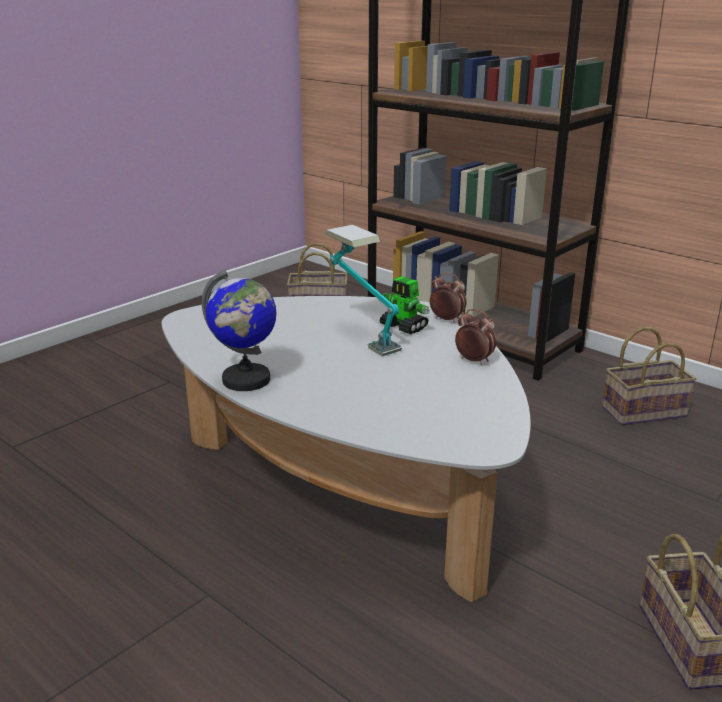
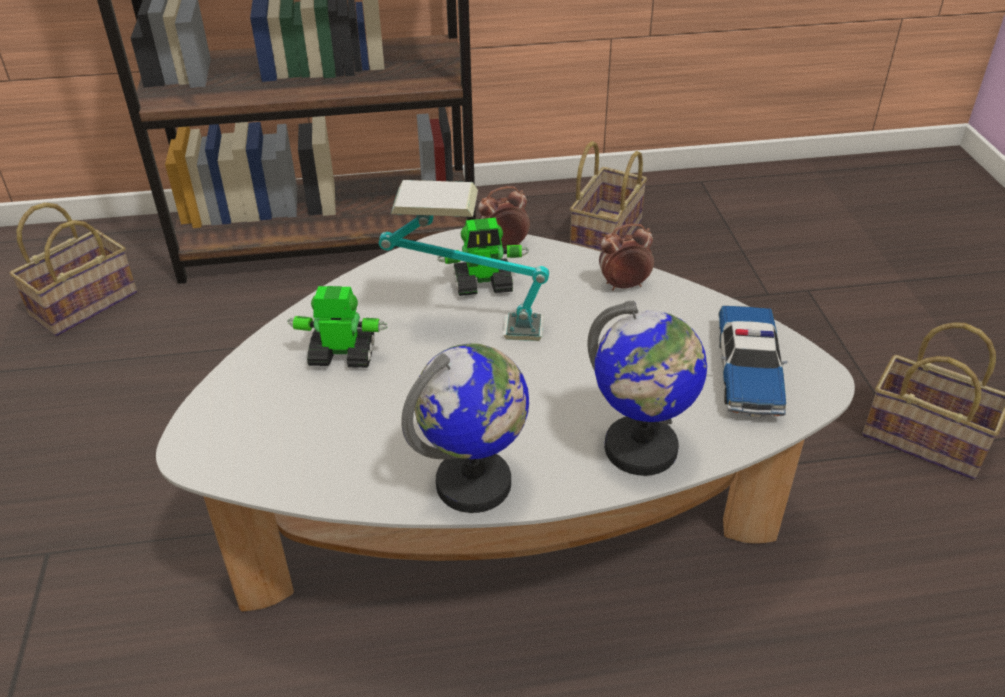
camera: 50 degrees left, 15 degrees up
none -> toy robot [287,286,387,368]
none -> globe [588,301,707,476]
none -> toy car [719,306,788,417]

